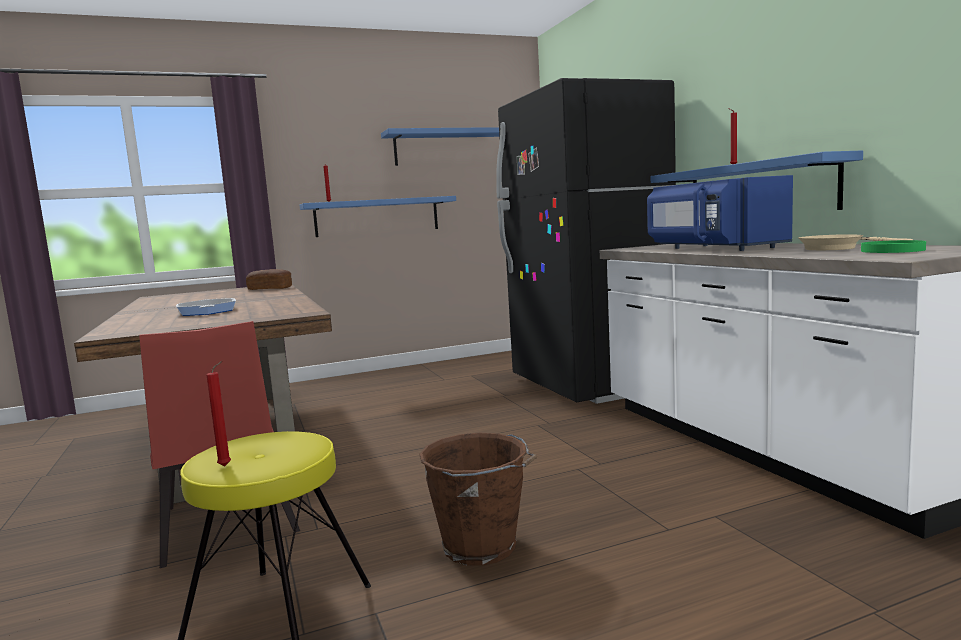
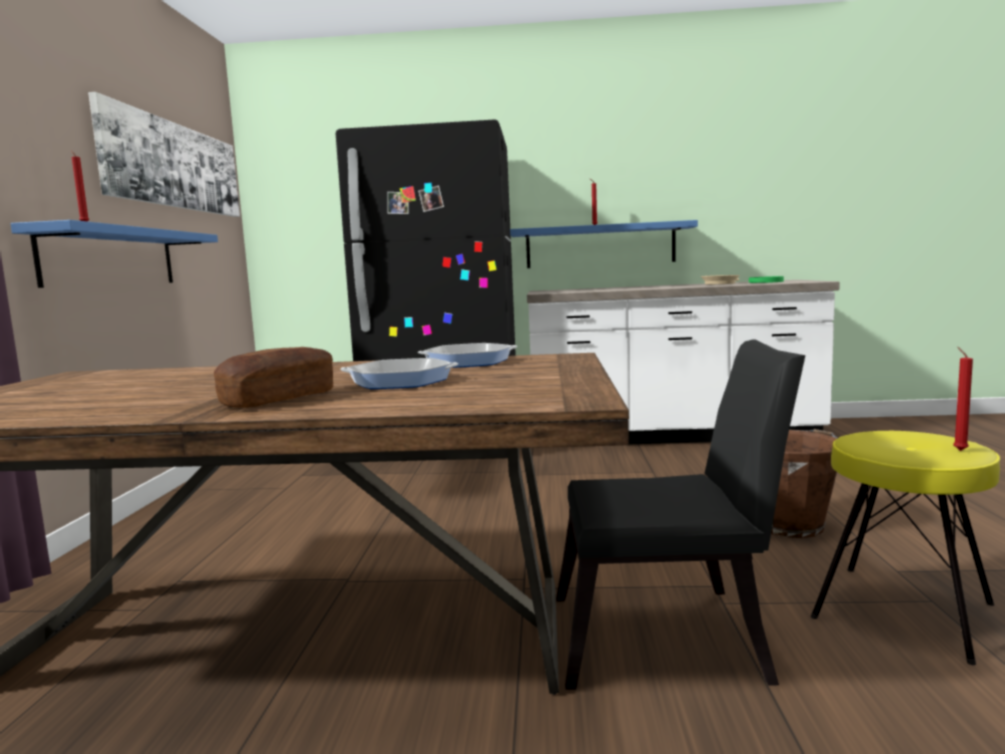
camera: 65 degrees left, 0 degrees up
red chair [139,321,300,568] -> black chair [556,339,805,690]
bread [246,269,292,290] -> bread moved to [214,347,333,408]
blue shelf [381,127,499,166] -> picture [88,92,240,217]
blue microwave [647,175,793,251] -> none
none -> frying pan [418,343,517,368]

